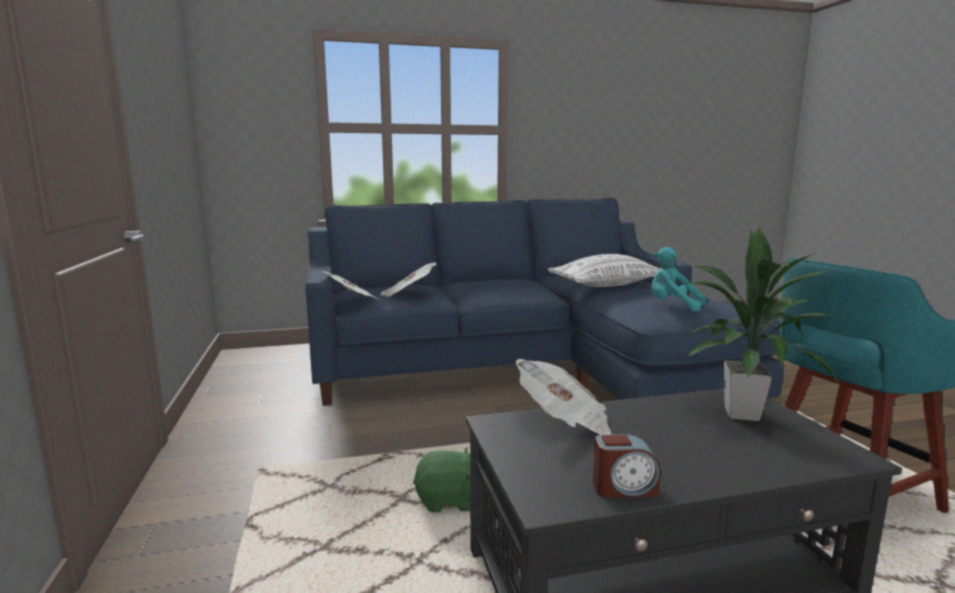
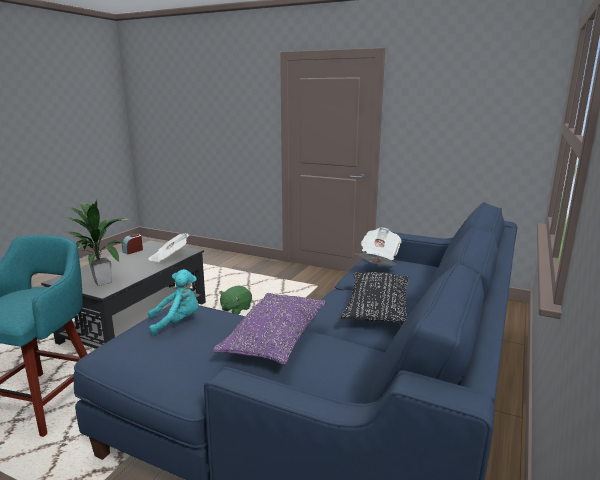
camera: 130 degrees right, 5 degrees up
white pillow [548,254,660,287] -> purple pillow [213,293,326,365]
none -> black pillow [341,272,409,325]

